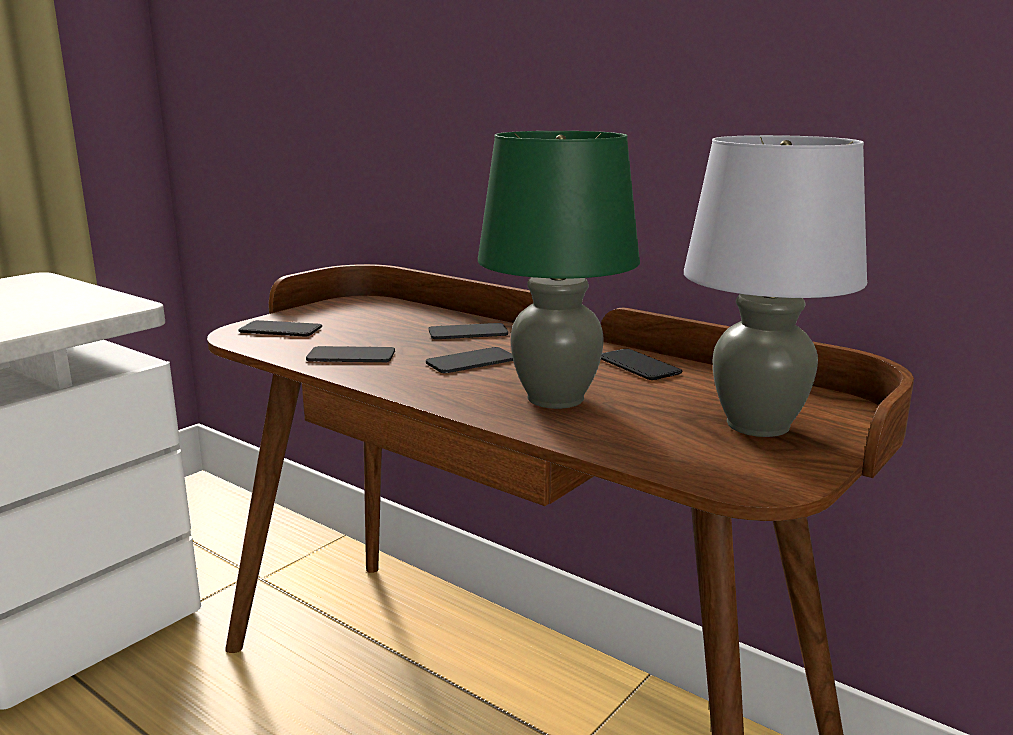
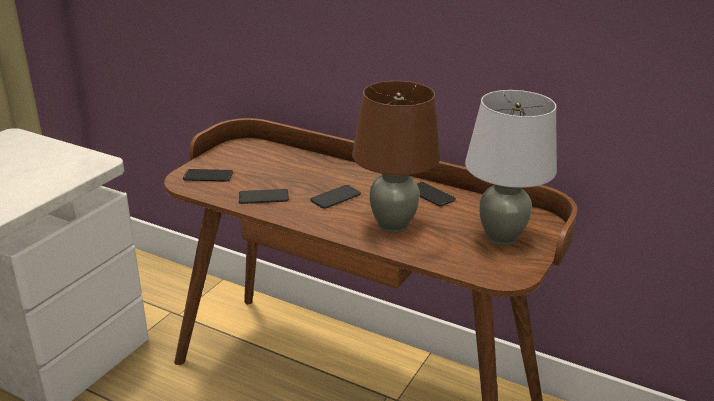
camera: 10 degrees left, 10 degrees up
phone [429,323,508,339] -> none
green table lamp [478,131,640,409] -> brown table lamp [352,81,440,233]

